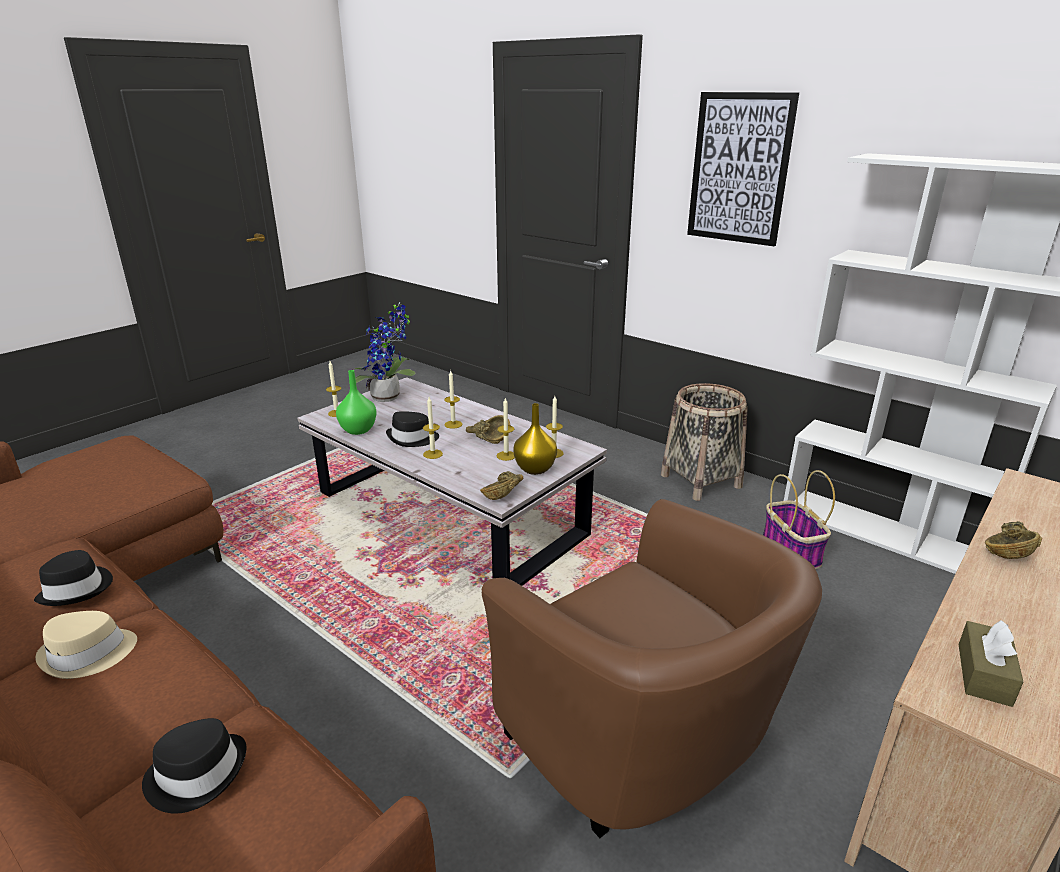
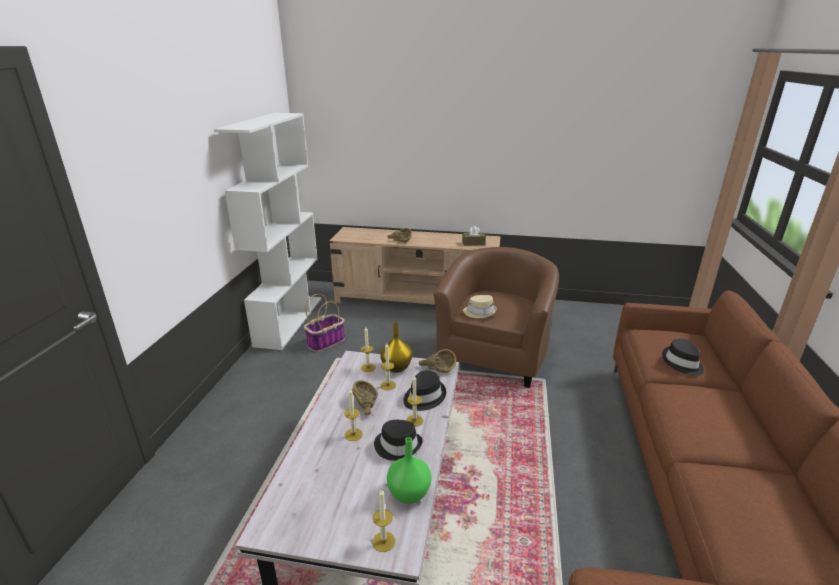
camera: 120 degrees left, 0 degrees up
black hat [34,550,113,606] -> black hat moved to [403,370,446,411]
beige hat [35,611,137,679] -> beige hat moved to [463,295,497,318]
potted plant [352,302,416,402] -> none
basket [661,383,748,501] -> none
picture [687,92,799,246] -> none

